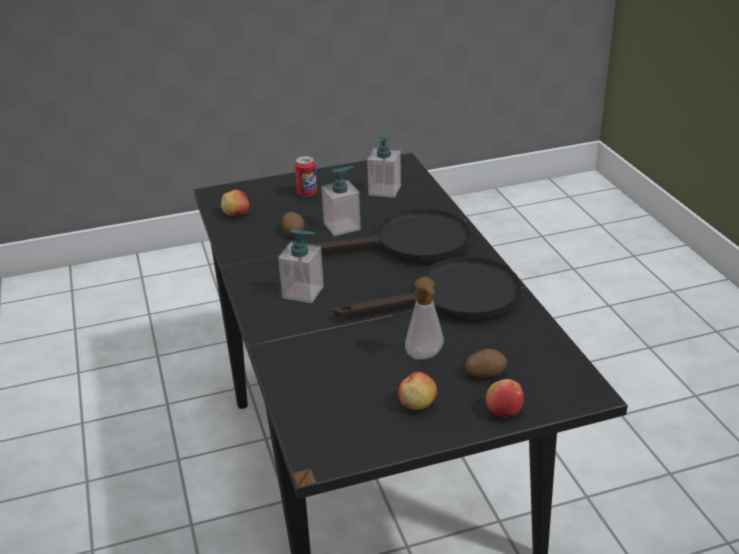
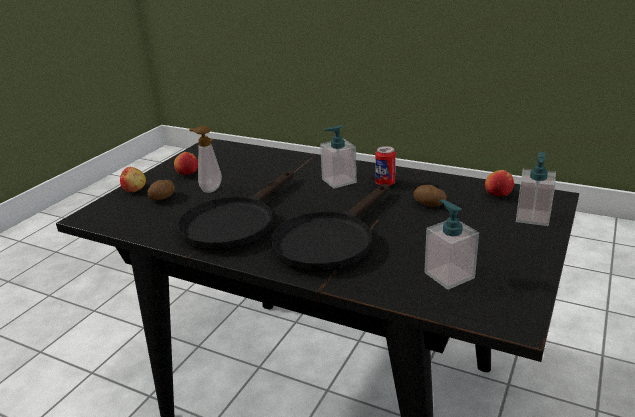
camera: 135 degrees right, 5 degrees down
can [295,156,317,197] -> can moved to [375,146,396,186]
soap dispenser [321,166,361,236] -> soap dispenser moved to [516,152,556,226]

